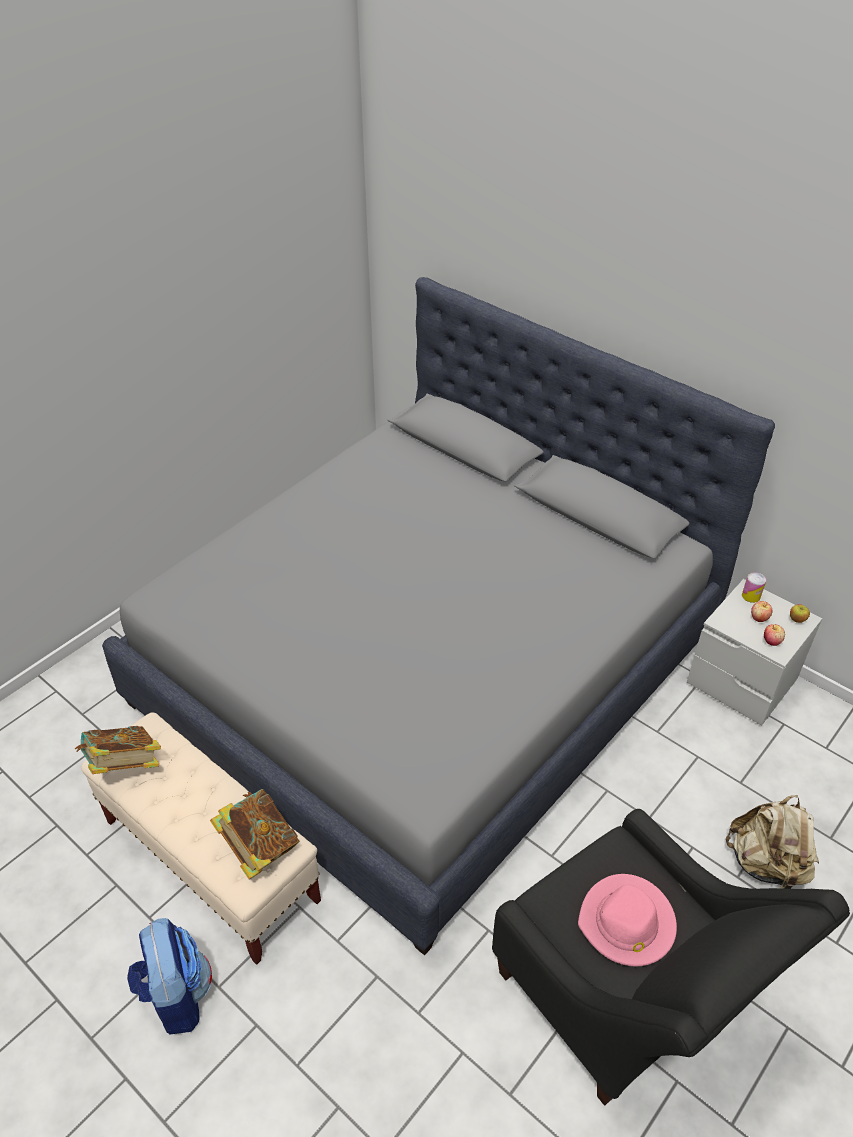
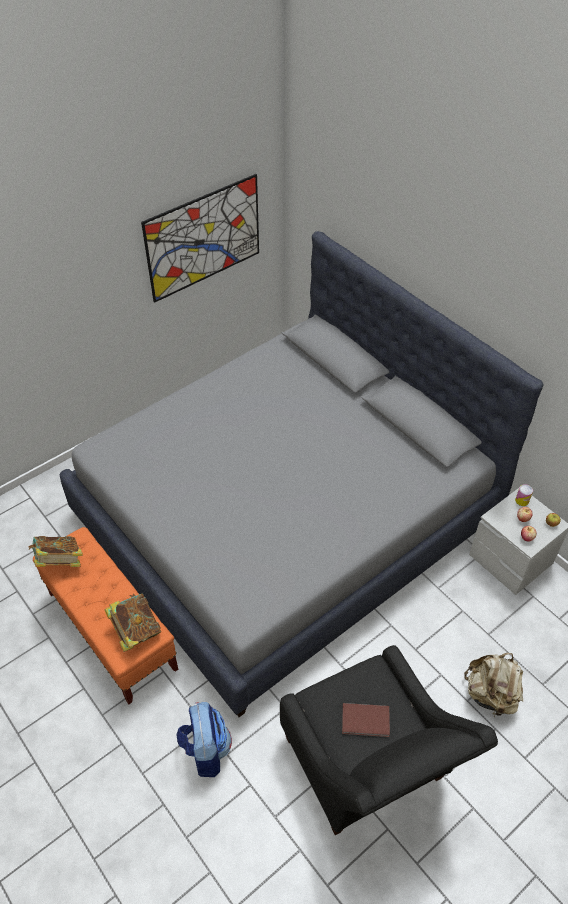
camera: 10 degrees right, 5 degrees up
beige bench [81,712,321,965] -> orange bench [33,527,178,705]
backpack [127,918,212,1034] -> backpack moved to [176,702,232,777]
pink hat [578,874,677,966] -> brown book [342,703,390,737]
none -> picture [141,174,259,303]

